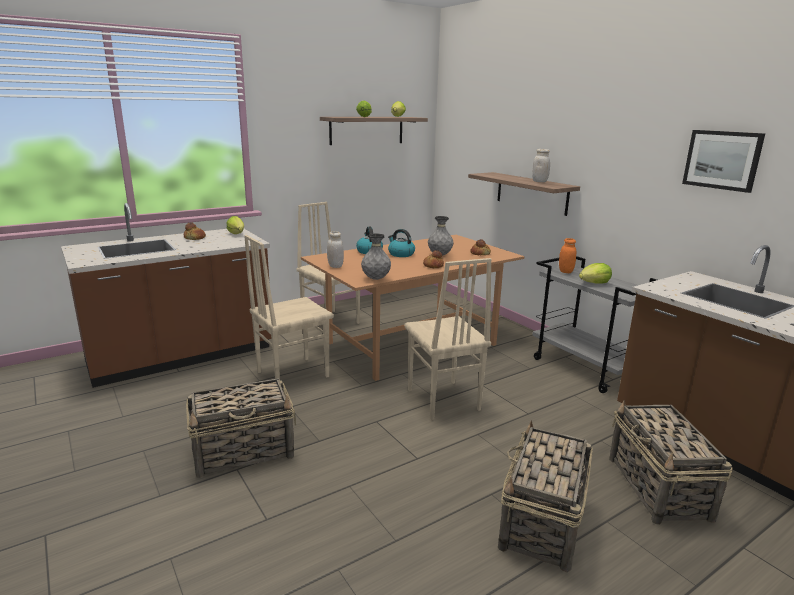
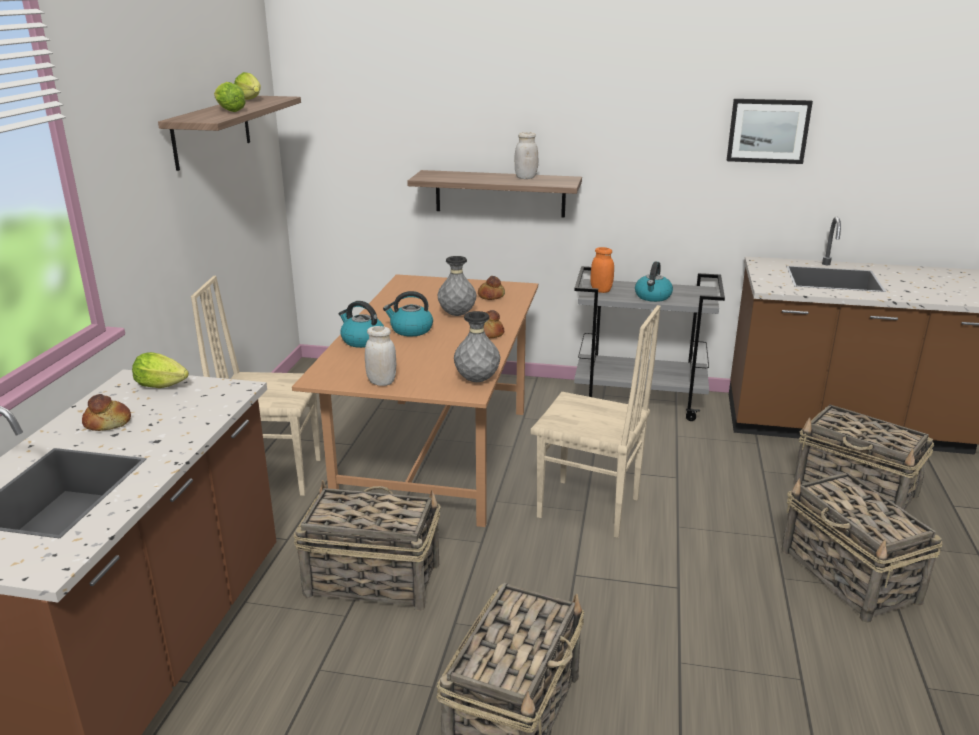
camera: 45 degrees left, 5 degrees up
beige chair [244,235,334,380] -> basket [293,480,441,611]
lettuce [579,263,612,284] -> kettle [635,262,673,302]

